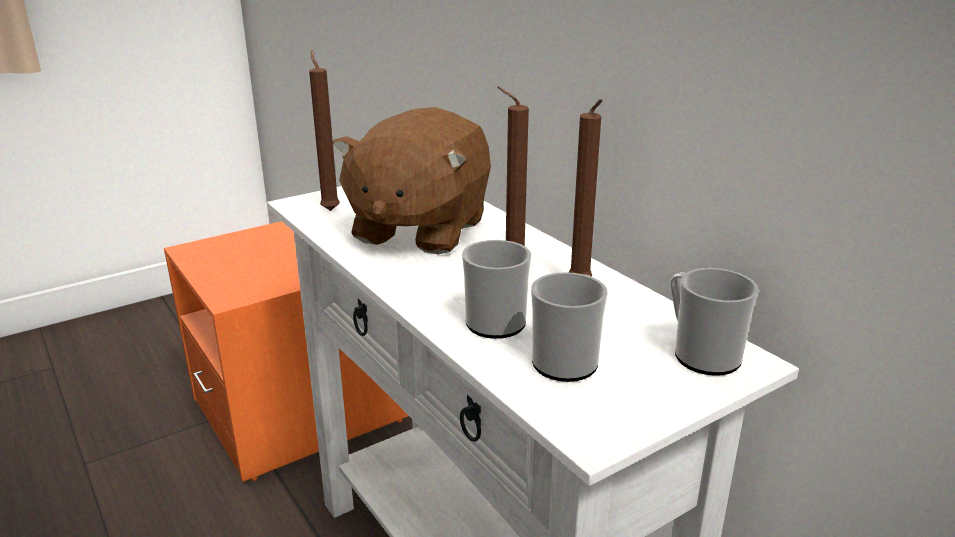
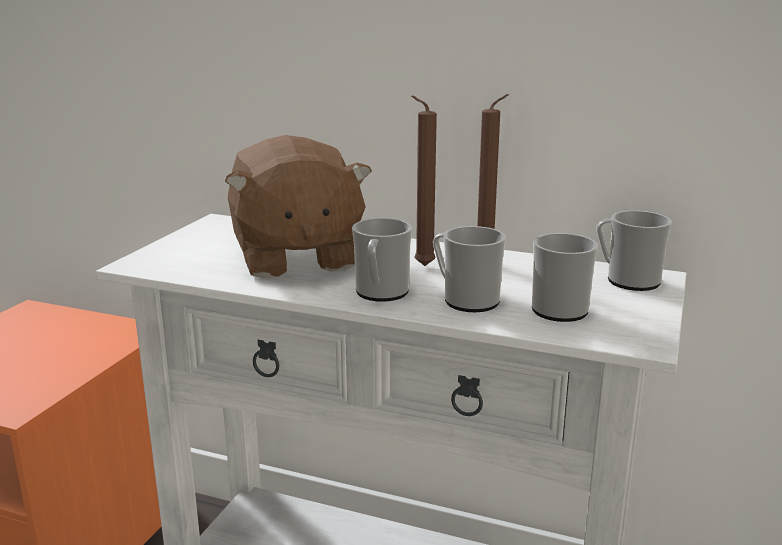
camera: 35 degrees left, 5 degrees down
brown candle [309,50,340,211] -> none
none -> mug [352,218,412,302]

